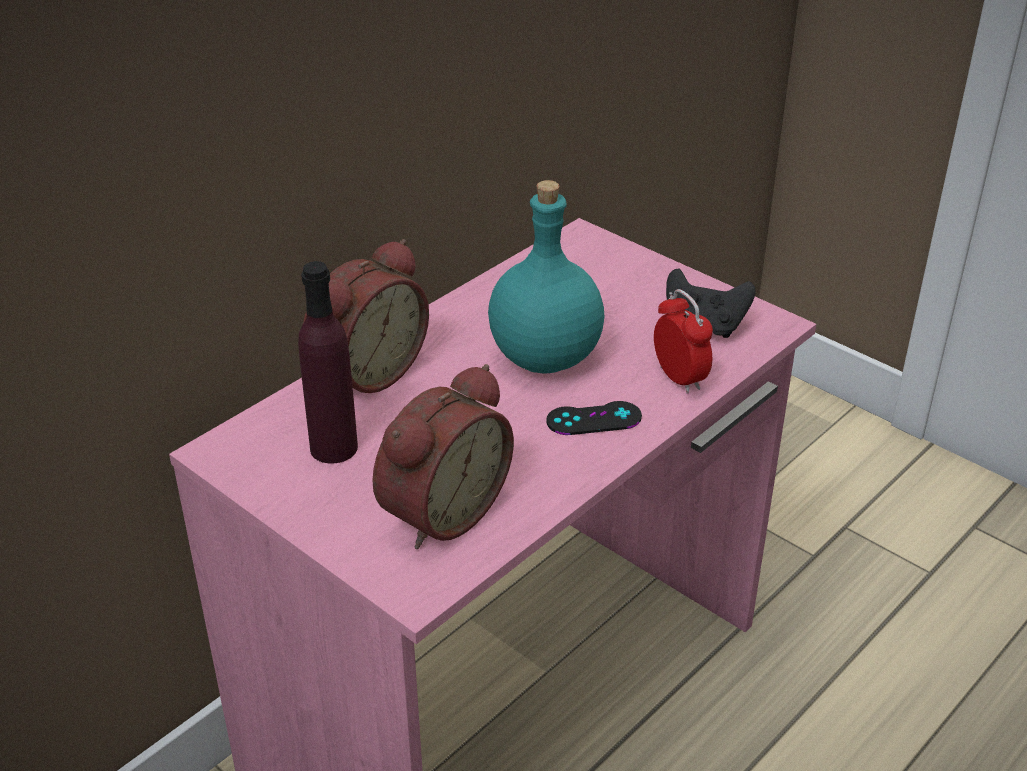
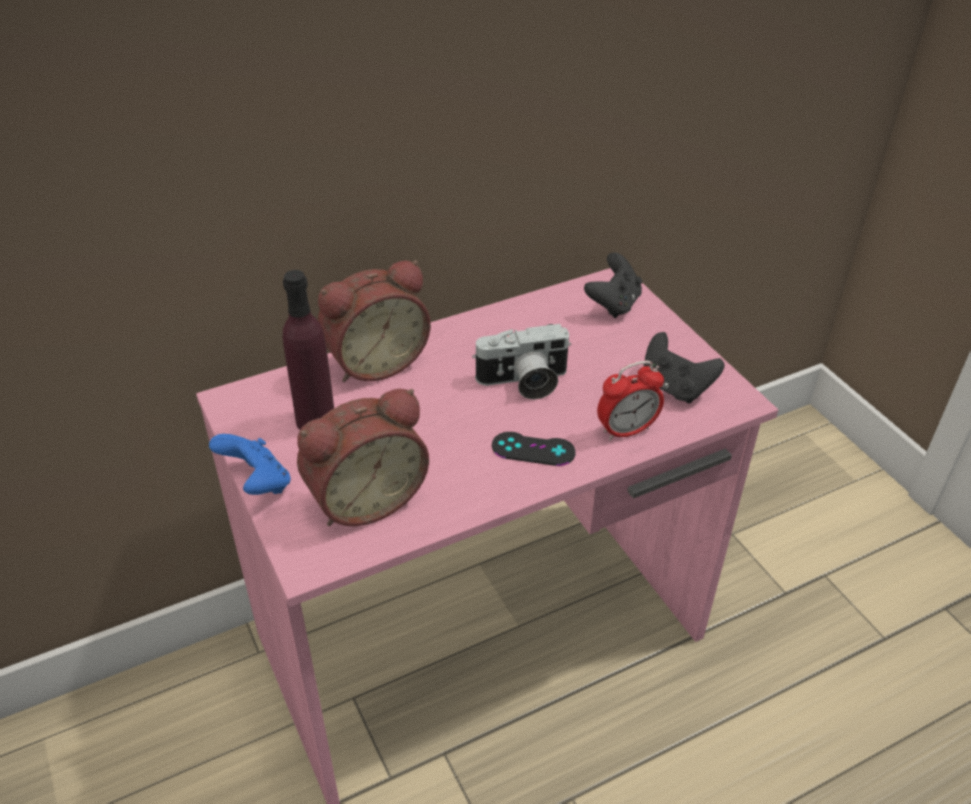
camera: 20 degrees right, 5 degrees up
turquoise bottle [488,180,604,374] -> camera [472,324,571,399]
alarm clock [654,289,713,394] -> alarm clock turned 75 degrees clockwise [597,361,664,441]
none -> blue game controller [209,434,291,495]
none -> black game controller [584,253,642,318]

